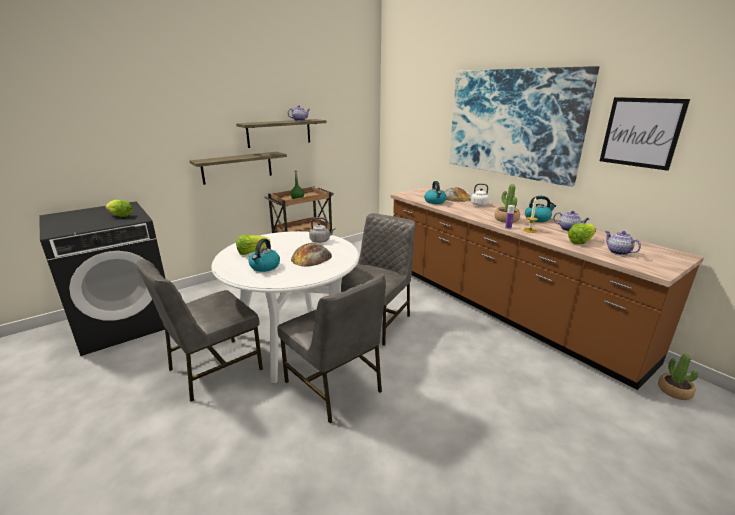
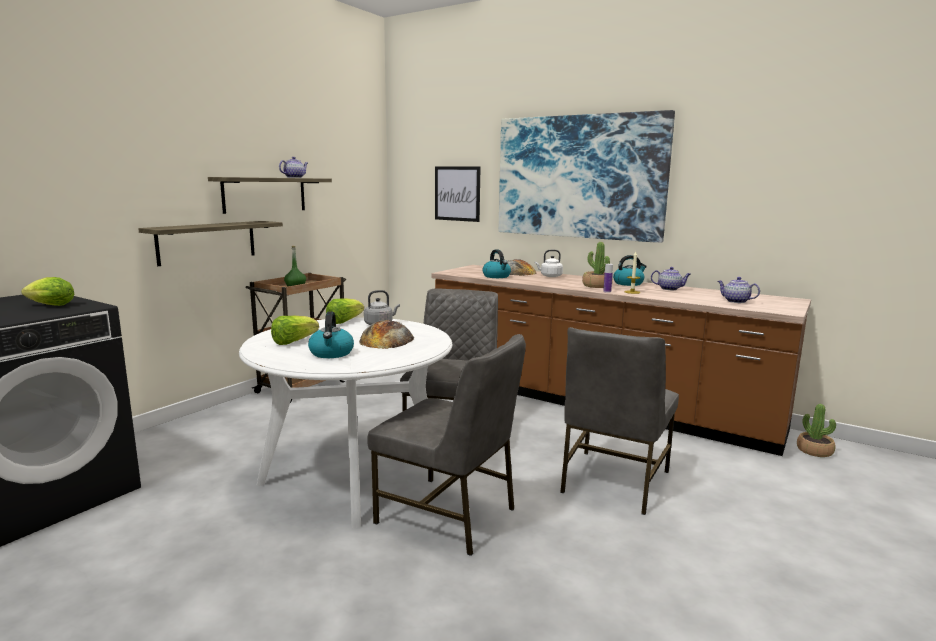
camera: 20 degrees left, 10 degrees down
grey chair [136,259,263,401] -> grey chair moved to [560,327,679,515]
lettuce [568,223,596,244] -> lettuce moved to [326,298,364,324]
picture [600,97,690,171] -> picture moved to [435,166,481,222]

